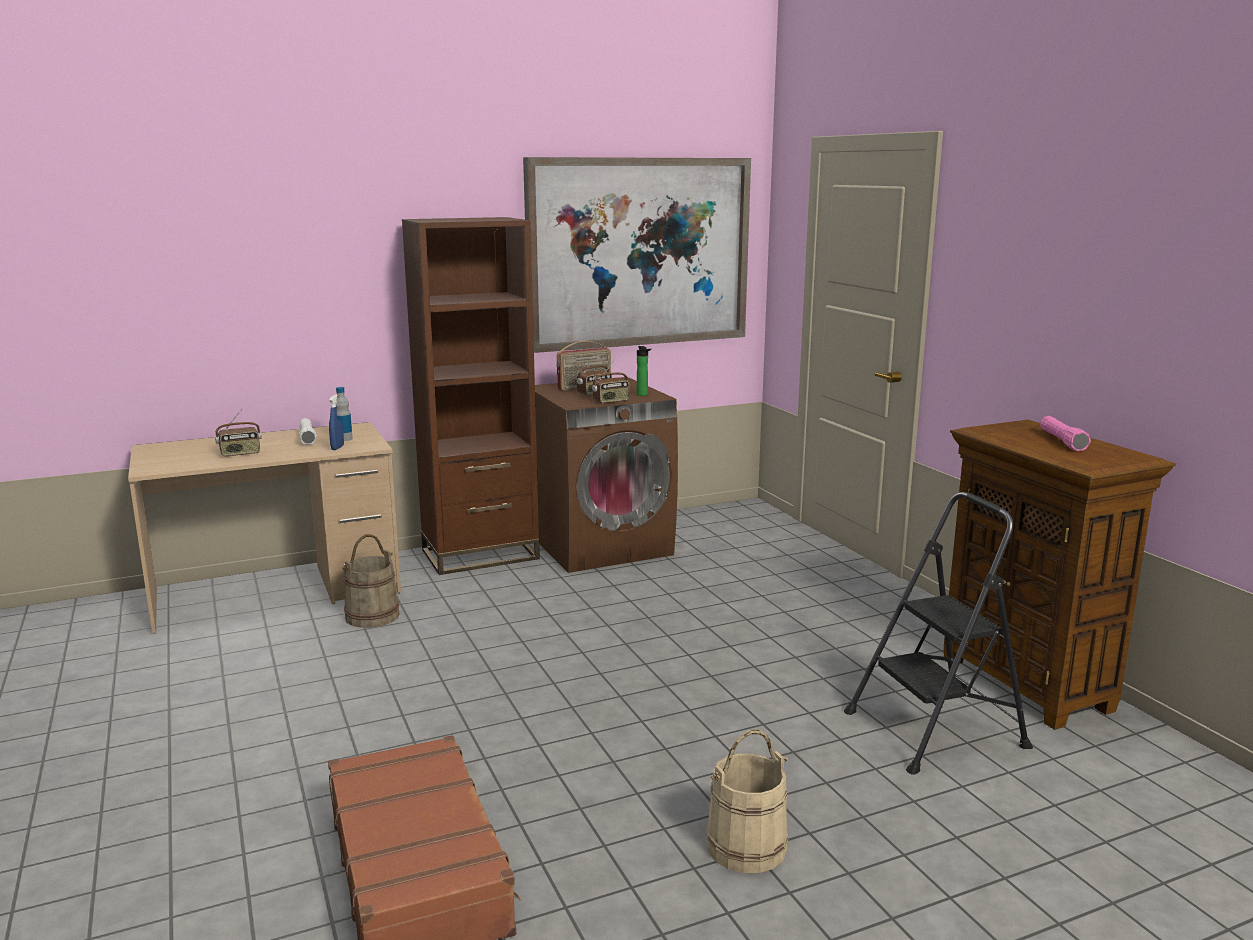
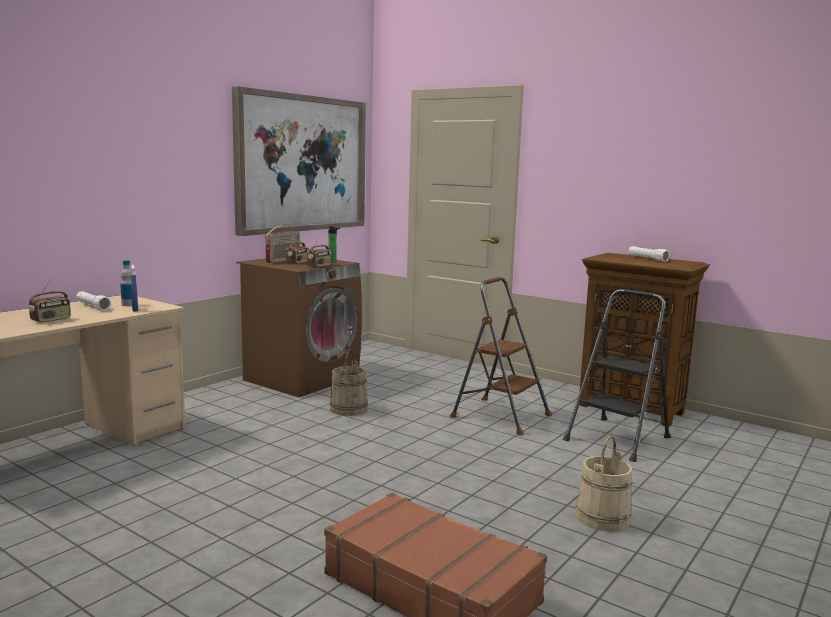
camera: 30 degrees left, 5 degrees down
beige bucket [342,534,400,628] -> beige bucket moved to [330,349,368,416]
brown bookcase [402,217,540,575] -> none
pink flashlight [1040,416,1091,451] -> white flashlight [628,246,670,262]
none -> brown step ladder [449,277,552,436]

